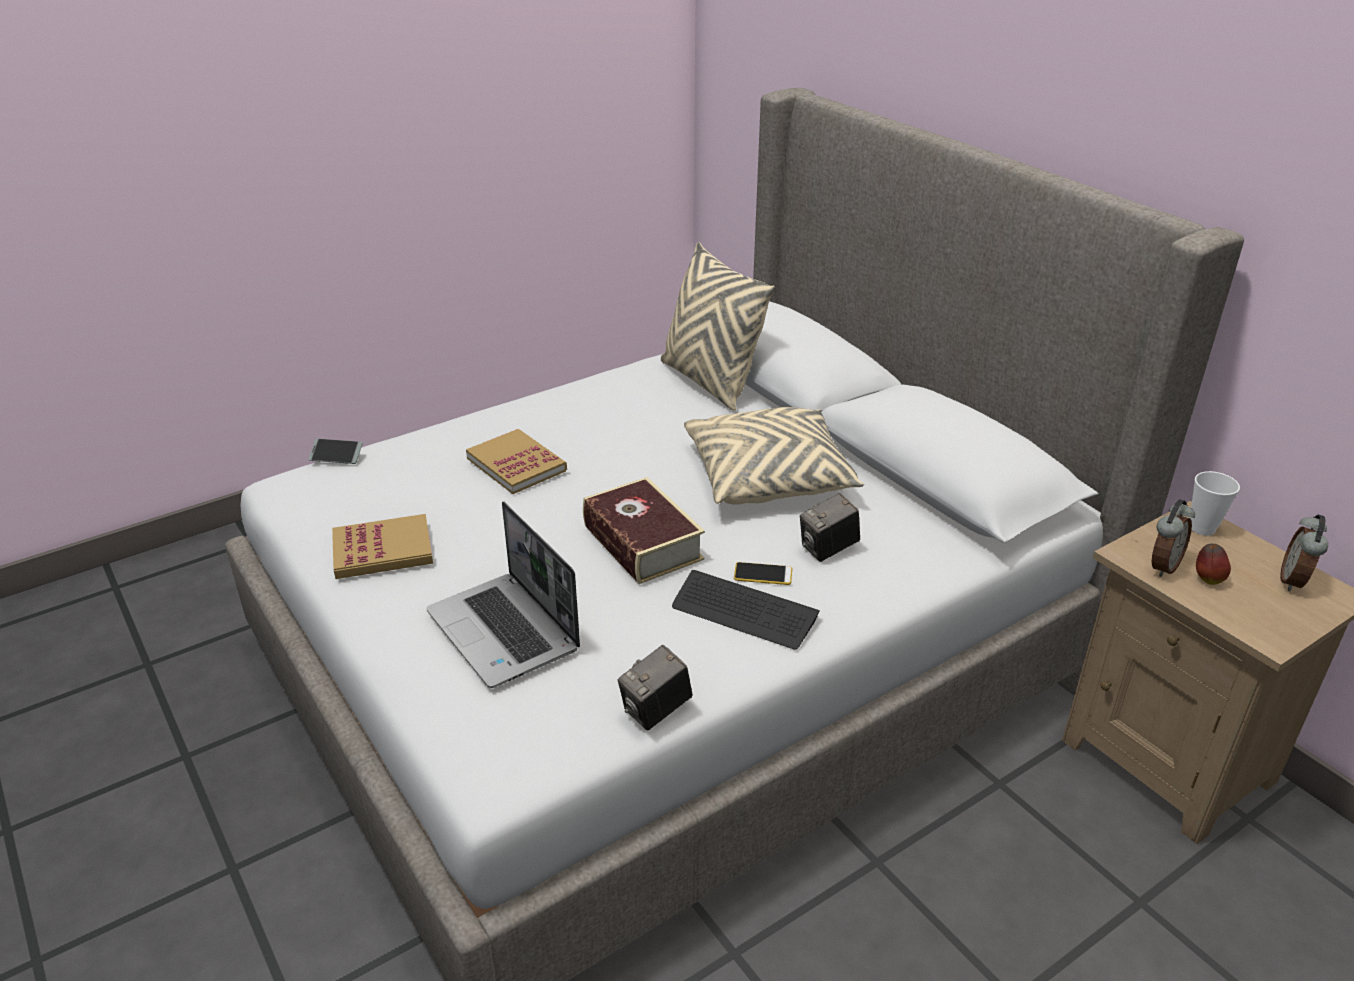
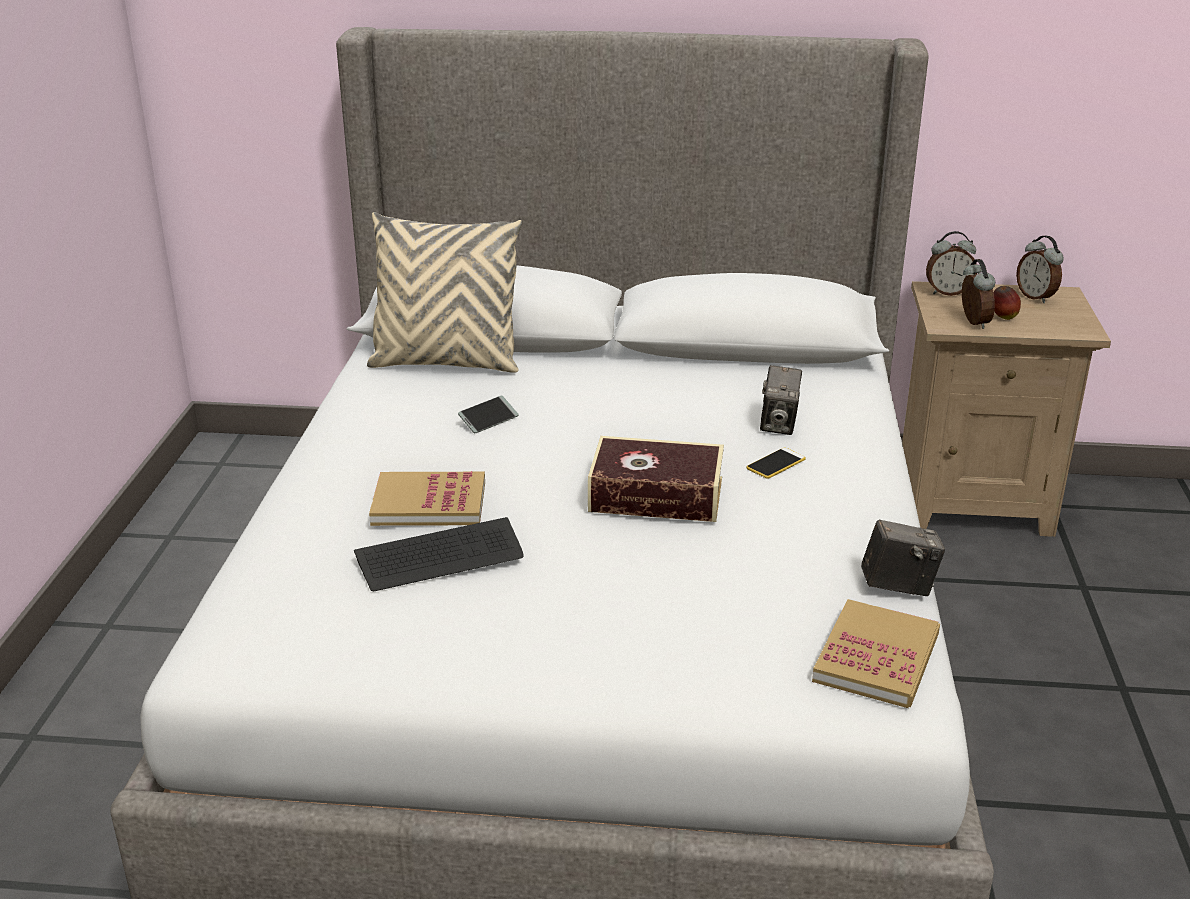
camera: 50 degrees left, 5 degrees down
phone [309,439,363,464] -> phone moved to [458,396,519,433]
book [332,514,433,579] -> book moved to [812,599,940,708]
laptop [426,501,580,688] -> none
camera [618,645,693,731] -> camera turned 90 degrees counterclockwise [861,519,945,596]
keyboard [672,570,820,650] -> keyboard moved to [354,517,524,591]
beige pillow [684,407,864,505] -> none
cup [1190,471,1240,536] -> alarm clock [926,231,977,296]

